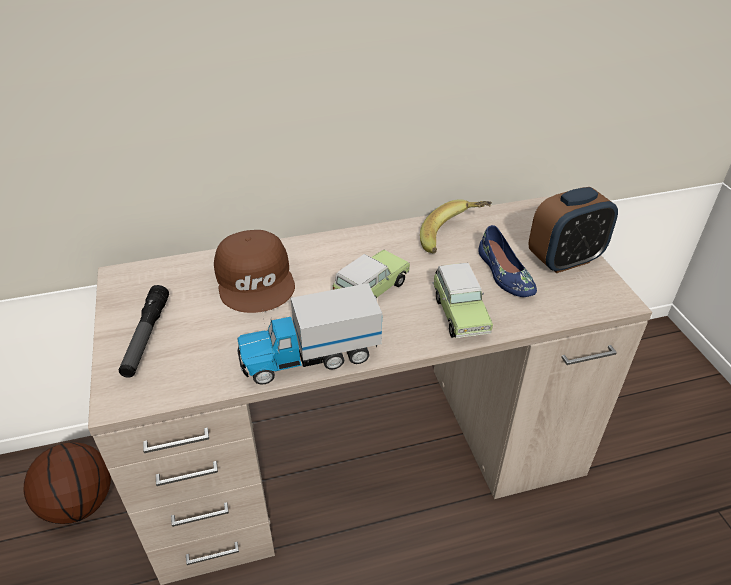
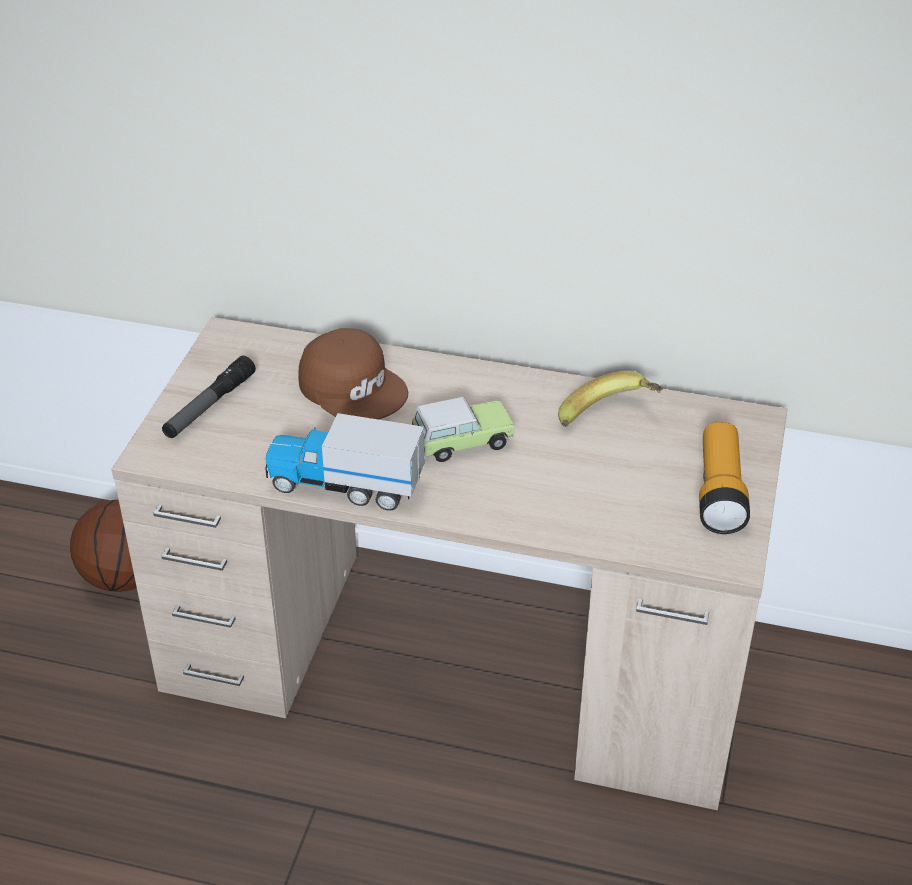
camera: 30 degrees right, 0 degrees up
brown cap [214,230,295,313] -> brown cap turned 60 degrees counterclockwise [298,328,408,420]
toy car [432,263,493,338] -> none
blue shoe [478,225,537,297] -> none
alarm clock [528,187,618,273] -> flashlight [699,422,750,534]

